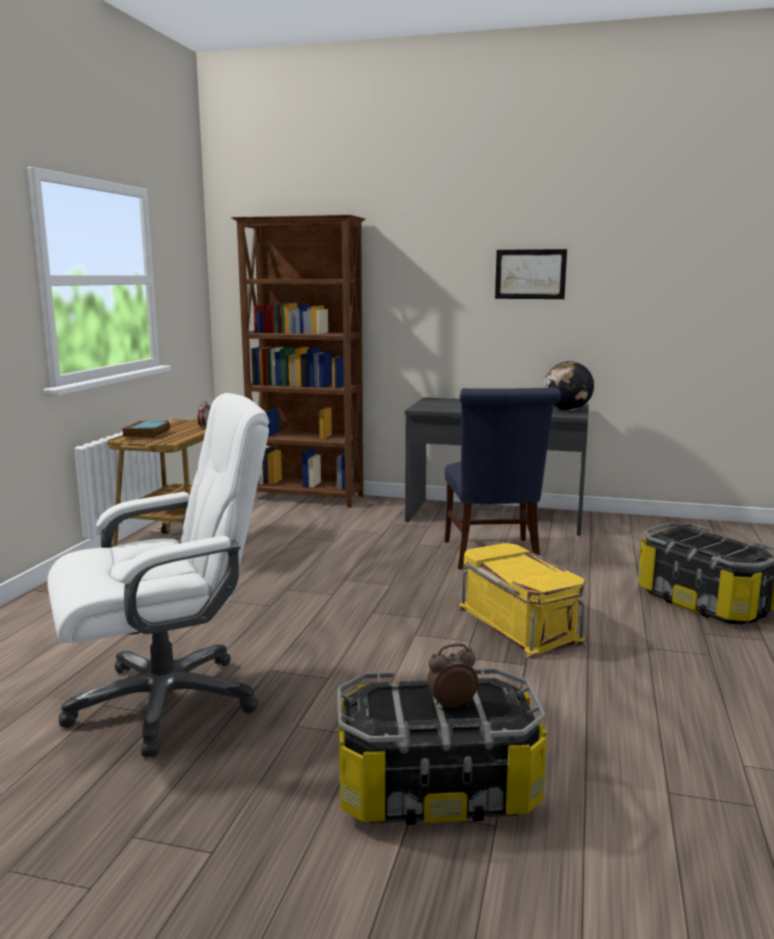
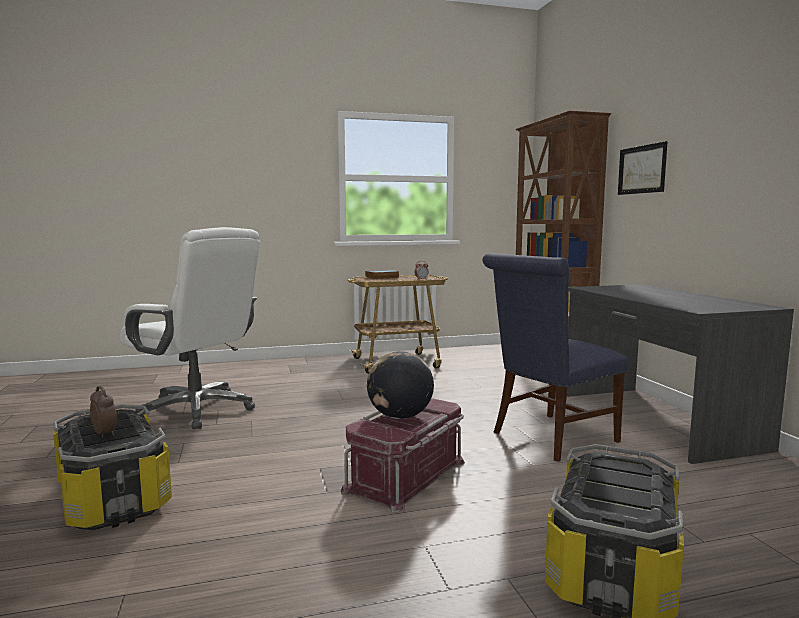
camera: 60 degrees right, 5 degrees down
yellow storage box [457,543,587,659] -> red storage box [341,398,465,513]
picture [495,249,567,299] -> picture moved to [618,141,668,195]
globe [544,361,594,411] -> globe moved to [367,351,434,419]

